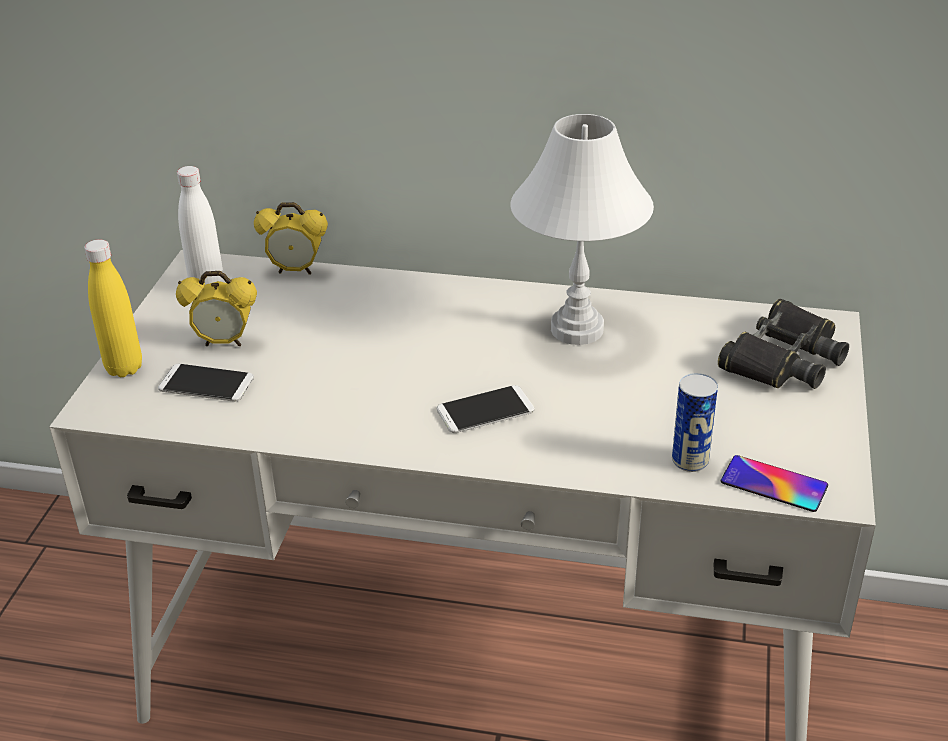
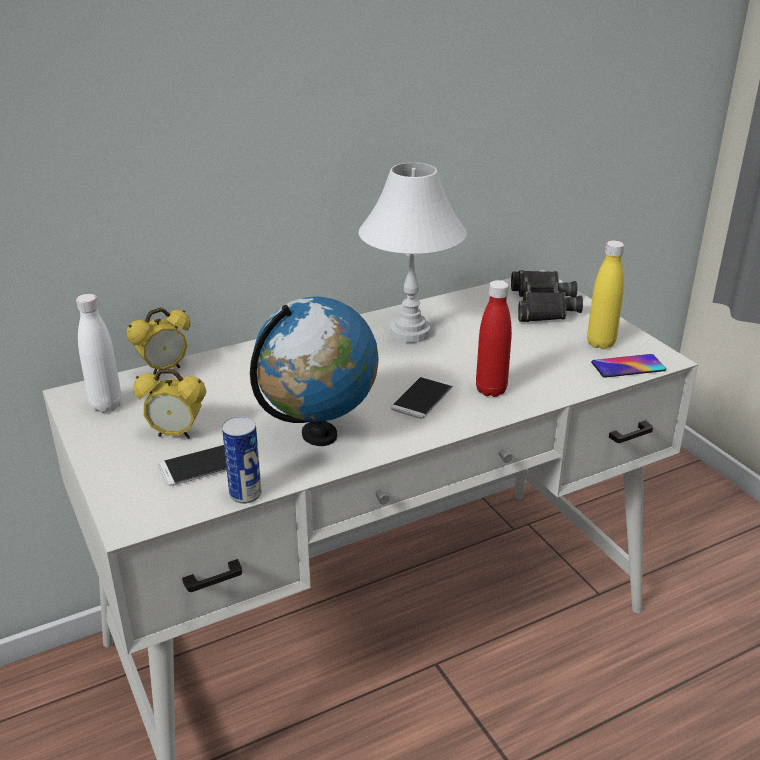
camera: 40 degrees left, 5 degrees down
yellow bottle [84,239,142,377] -> yellow bottle moved to [587,240,624,349]
alarm clock [176,271,257,346] -> alarm clock turned 45 degrees clockwise [133,369,206,439]
can [672,373,718,472] -> can moved to [222,416,262,504]
none -> globe [250,296,379,446]
none -> red bottle [476,280,512,397]

